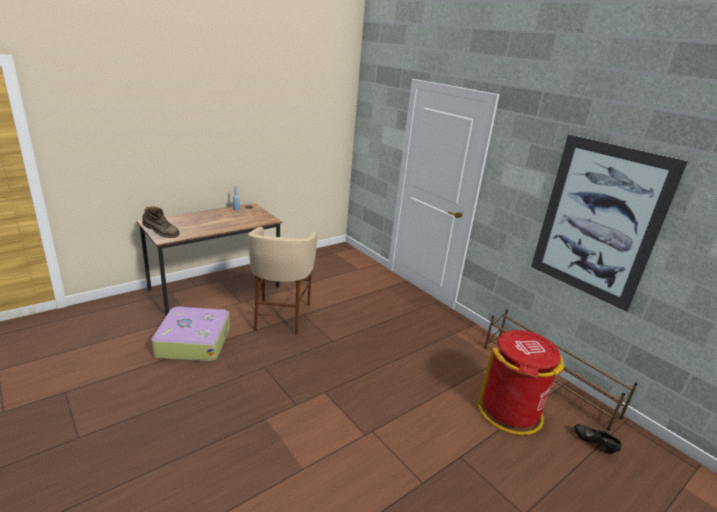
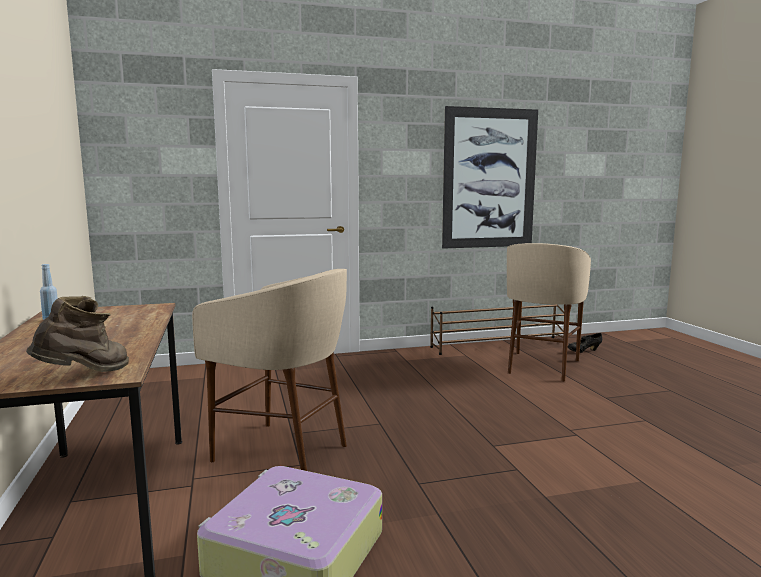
camera: 65 degrees left, 15 degrees down
red trash can [478,330,564,435] -> beige stool [507,243,591,381]

